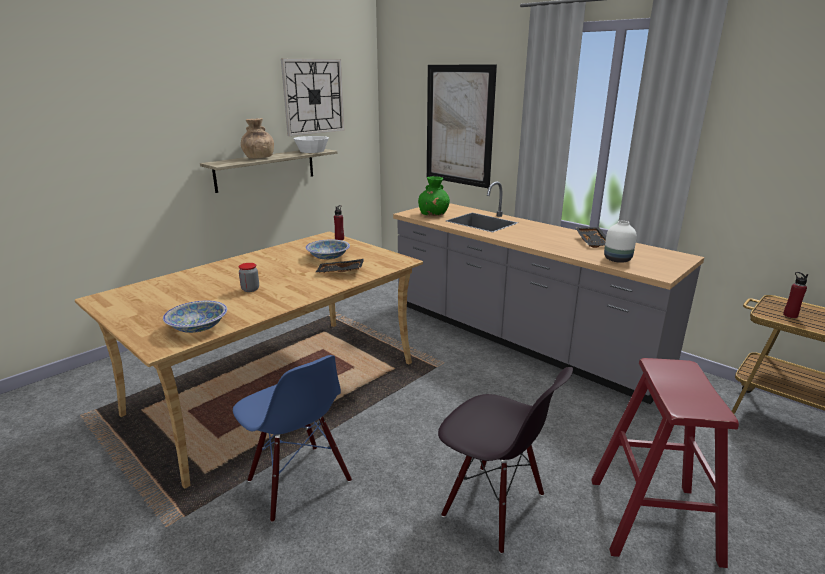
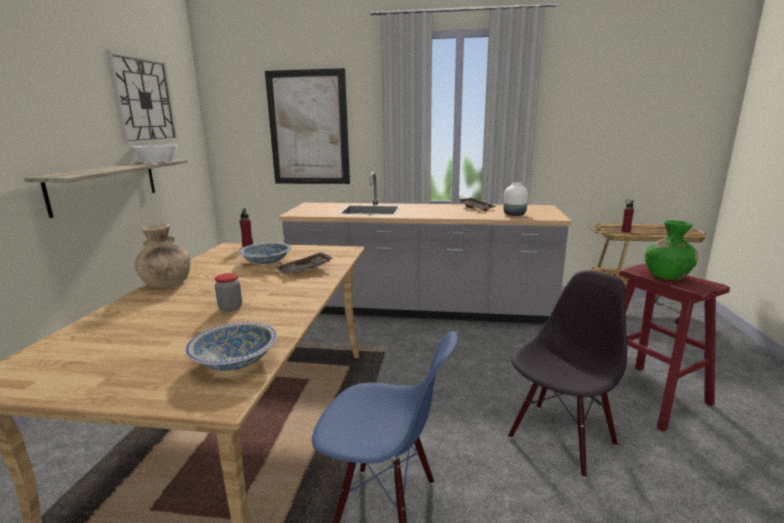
camera: 35 degrees left, 5 degrees down
brown vase [241,118,274,159] -> brown vase moved to [135,224,190,288]
green vase [418,176,450,216] -> green vase moved to [645,220,698,280]
black chair [438,367,573,554] -> black chair turned 45 degrees counterclockwise [508,270,627,478]

